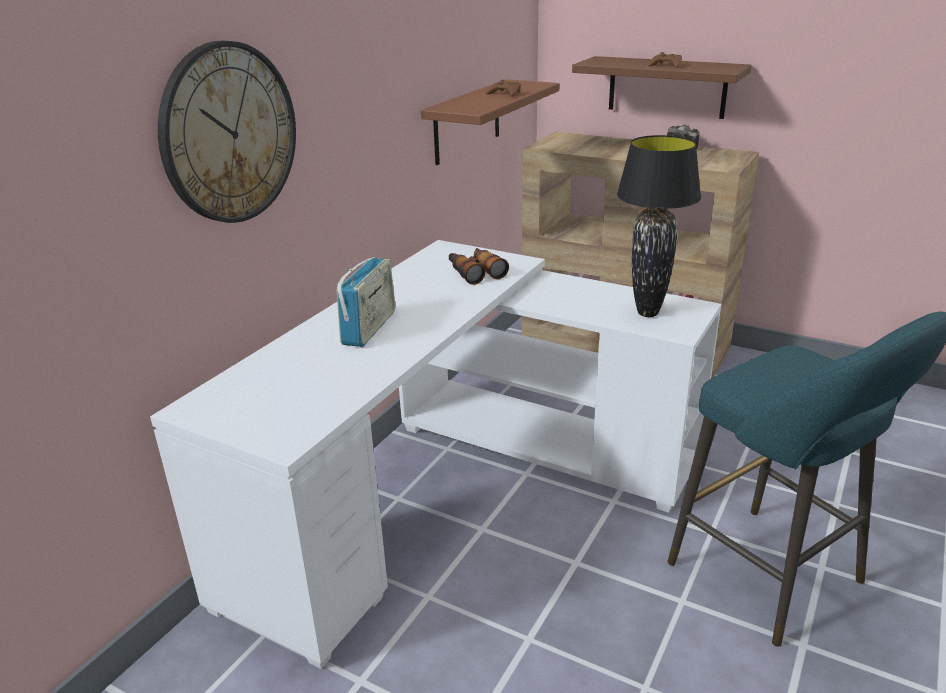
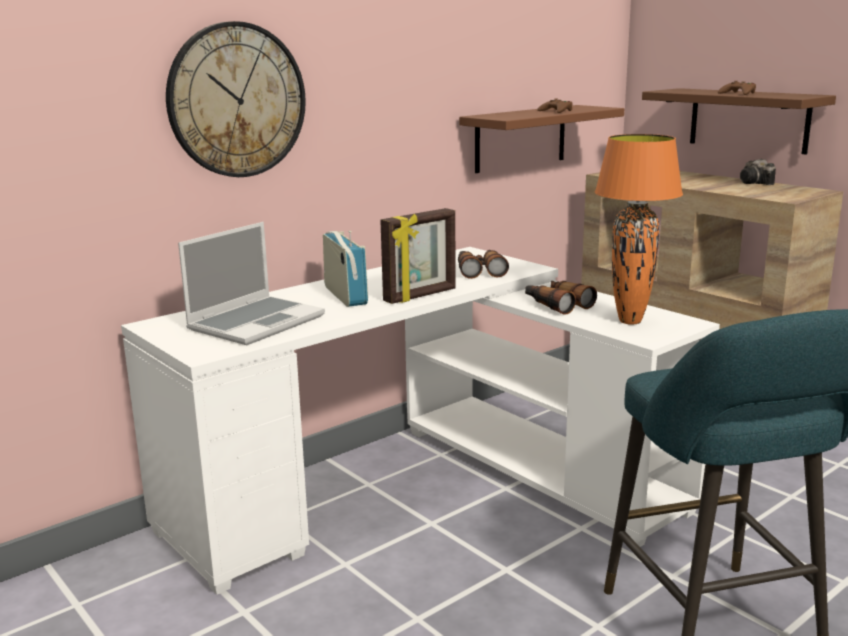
camera: 20 degrees right, 10 degrees down
radio [336,257,395,347] -> radio turned 60 degrees counterclockwise [323,231,368,307]
black table lamp [617,135,701,317] -> orange table lamp [595,134,683,325]
none -> laptop [178,222,325,345]
none -> picture frame [380,208,456,304]
none -> binoculars [525,281,597,315]

